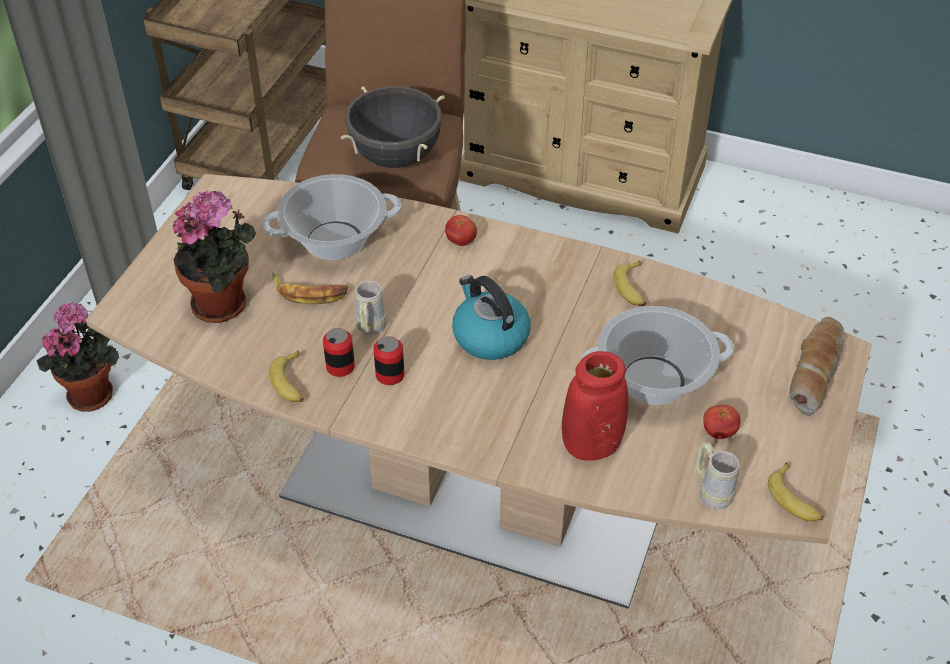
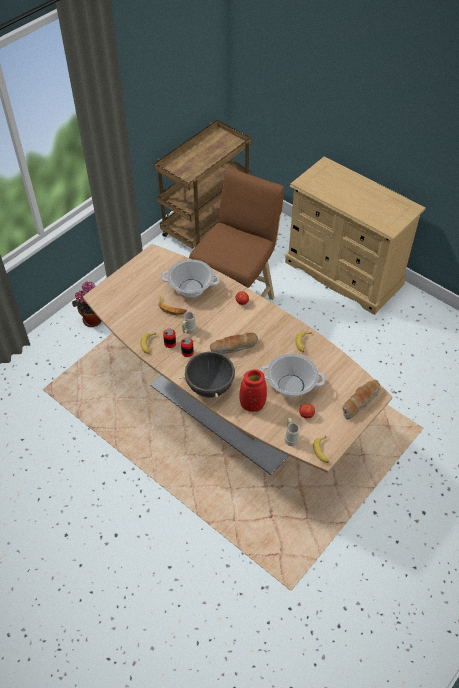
camera: 20 degrees right, 5 degrees up
potted plant [173,189,256,323] -> none
black cooking pot [341,86,444,168] -> black cooking pot moved to [179,348,240,398]
kettle [452,275,531,360] -> bread [210,333,258,354]

